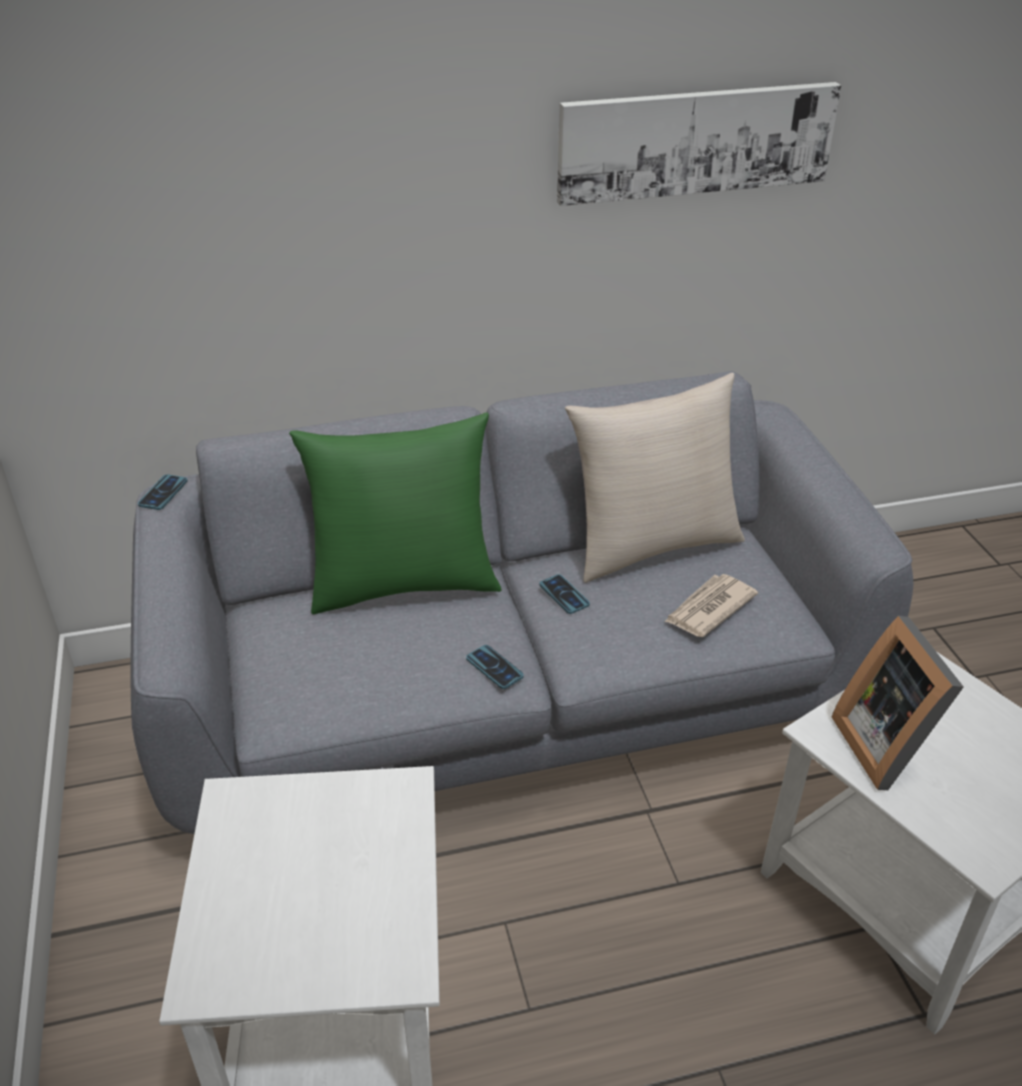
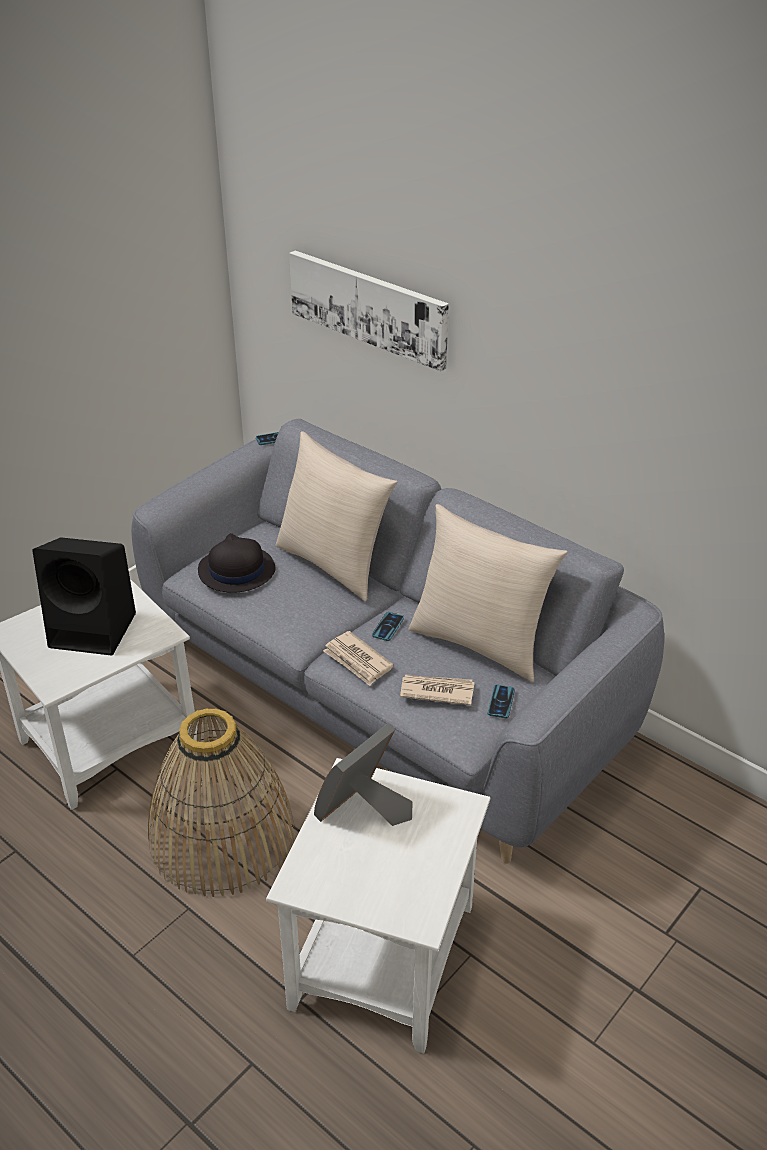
camera: 55 degrees right, 0 degrees up
green pillow [289,412,502,614] -> beige pillow [276,431,397,601]
phone [466,645,524,689] -> phone moved to [488,684,515,718]
picture [557,82,841,206] -> picture moved to [289,250,449,371]
none -> black speaker [32,537,136,656]
none -> basket [148,708,294,897]
none -> black hat [198,533,275,593]
none -> newspaper [323,631,394,686]

